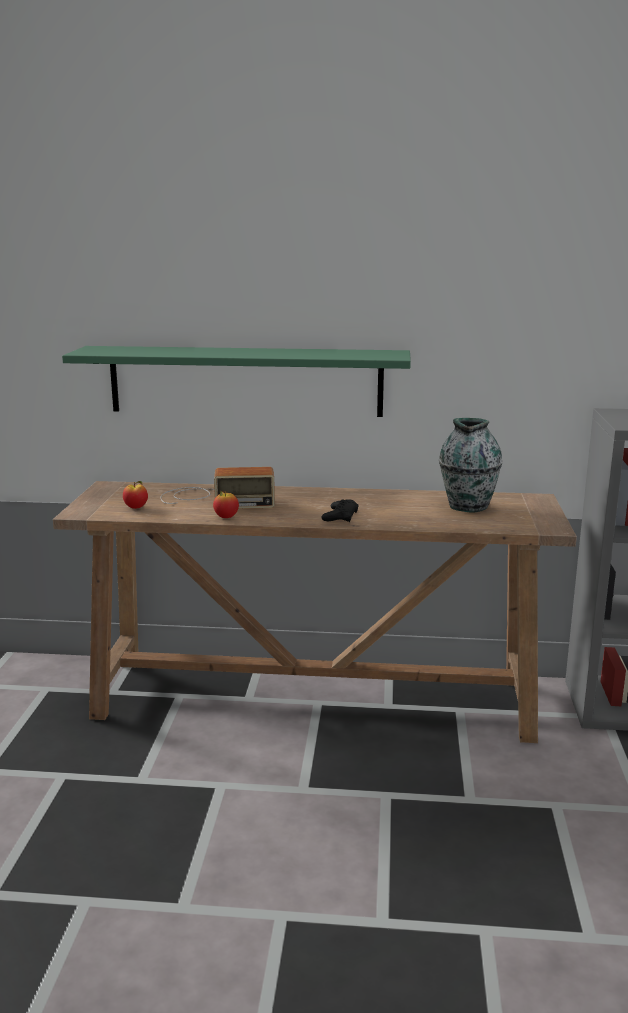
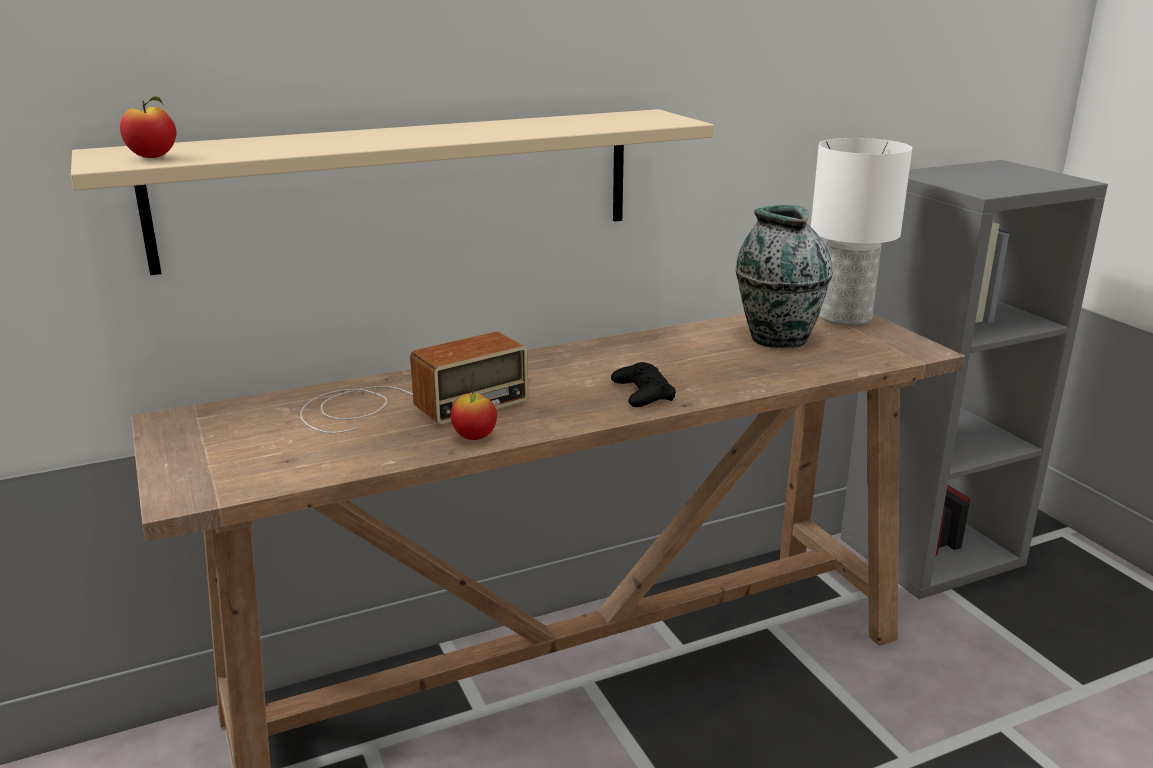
camera: 30 degrees left, 5 degrees up
green shelf [62,346,411,417] -> beige shelf [71,109,714,275]
apple [123,481,148,509] -> apple moved to [120,96,176,158]
none -> white table lamp [811,138,912,326]

